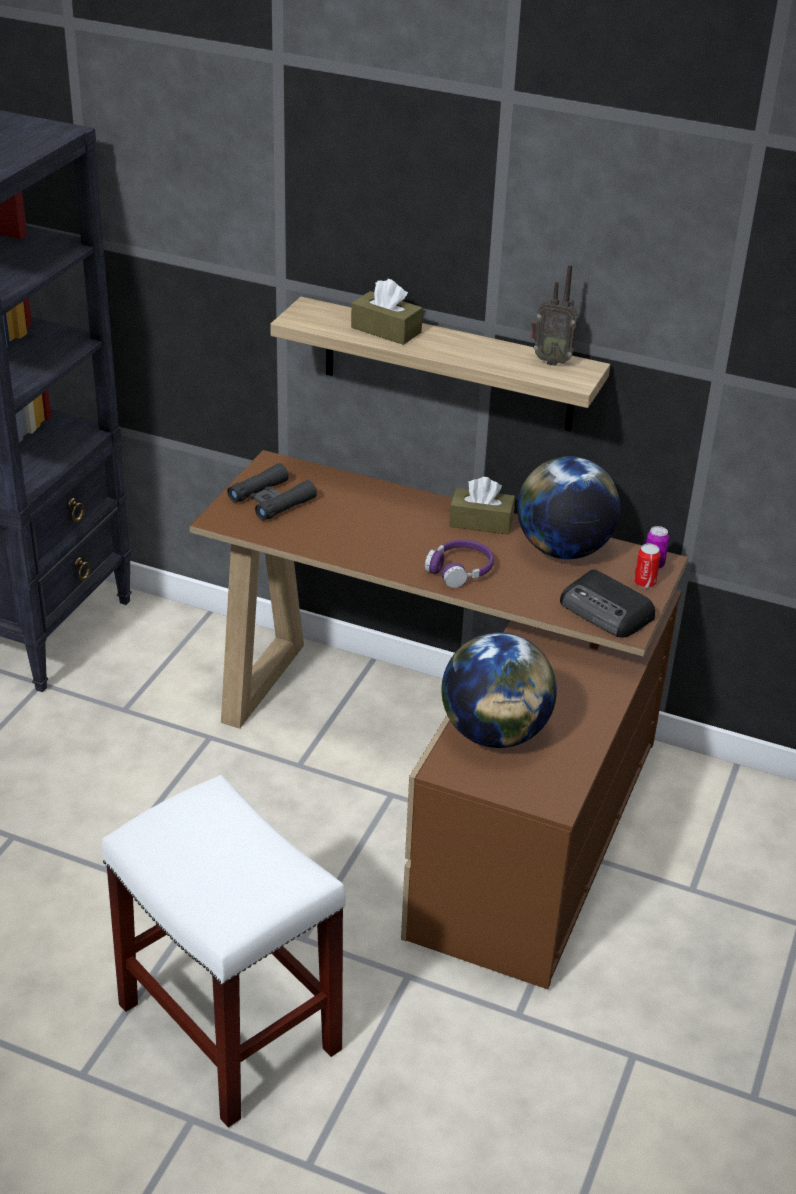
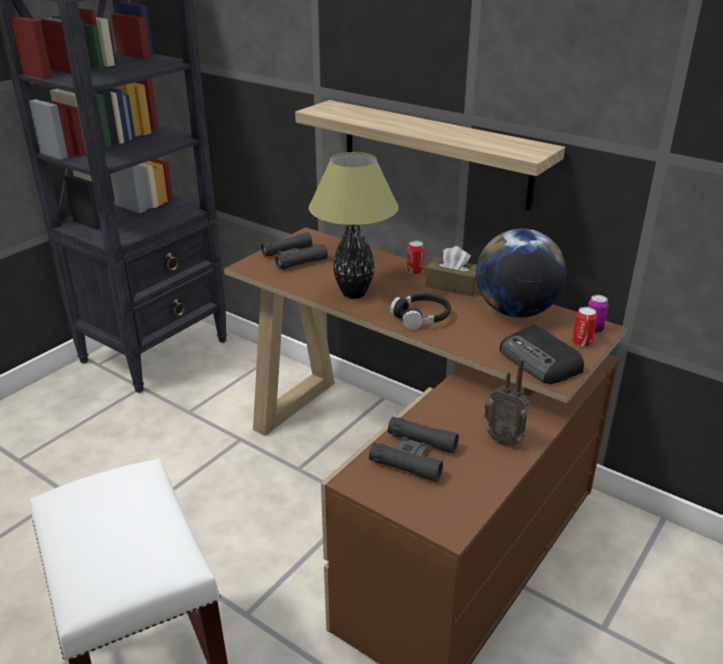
camera: 15 degrees right, 5 degrees down
brown tissue box [351,279,423,345] -> none
purple headphones [425,540,494,588] -> black headphones [390,294,451,330]
globe [442,632,557,748] -> black binoculars [369,417,459,482]
radio [530,264,578,366] -> radio moved to [484,358,529,447]
none -> table lamp [309,152,399,299]
none -> can [406,241,424,275]

